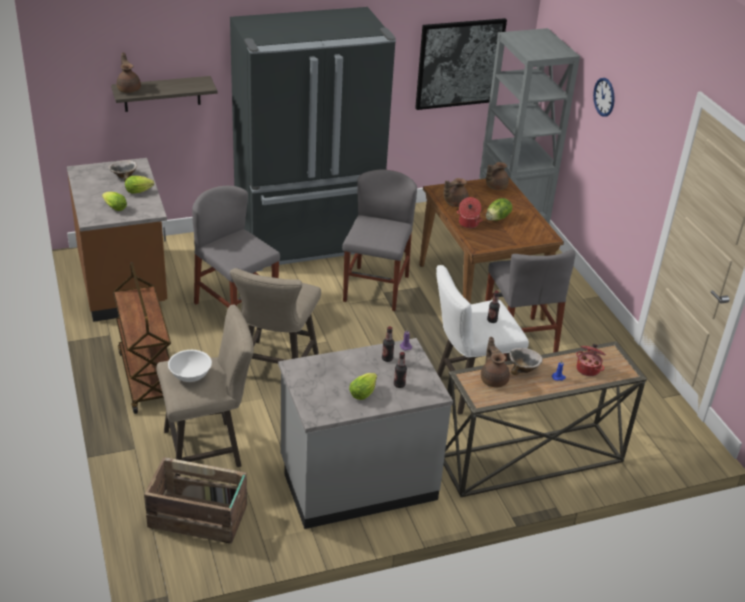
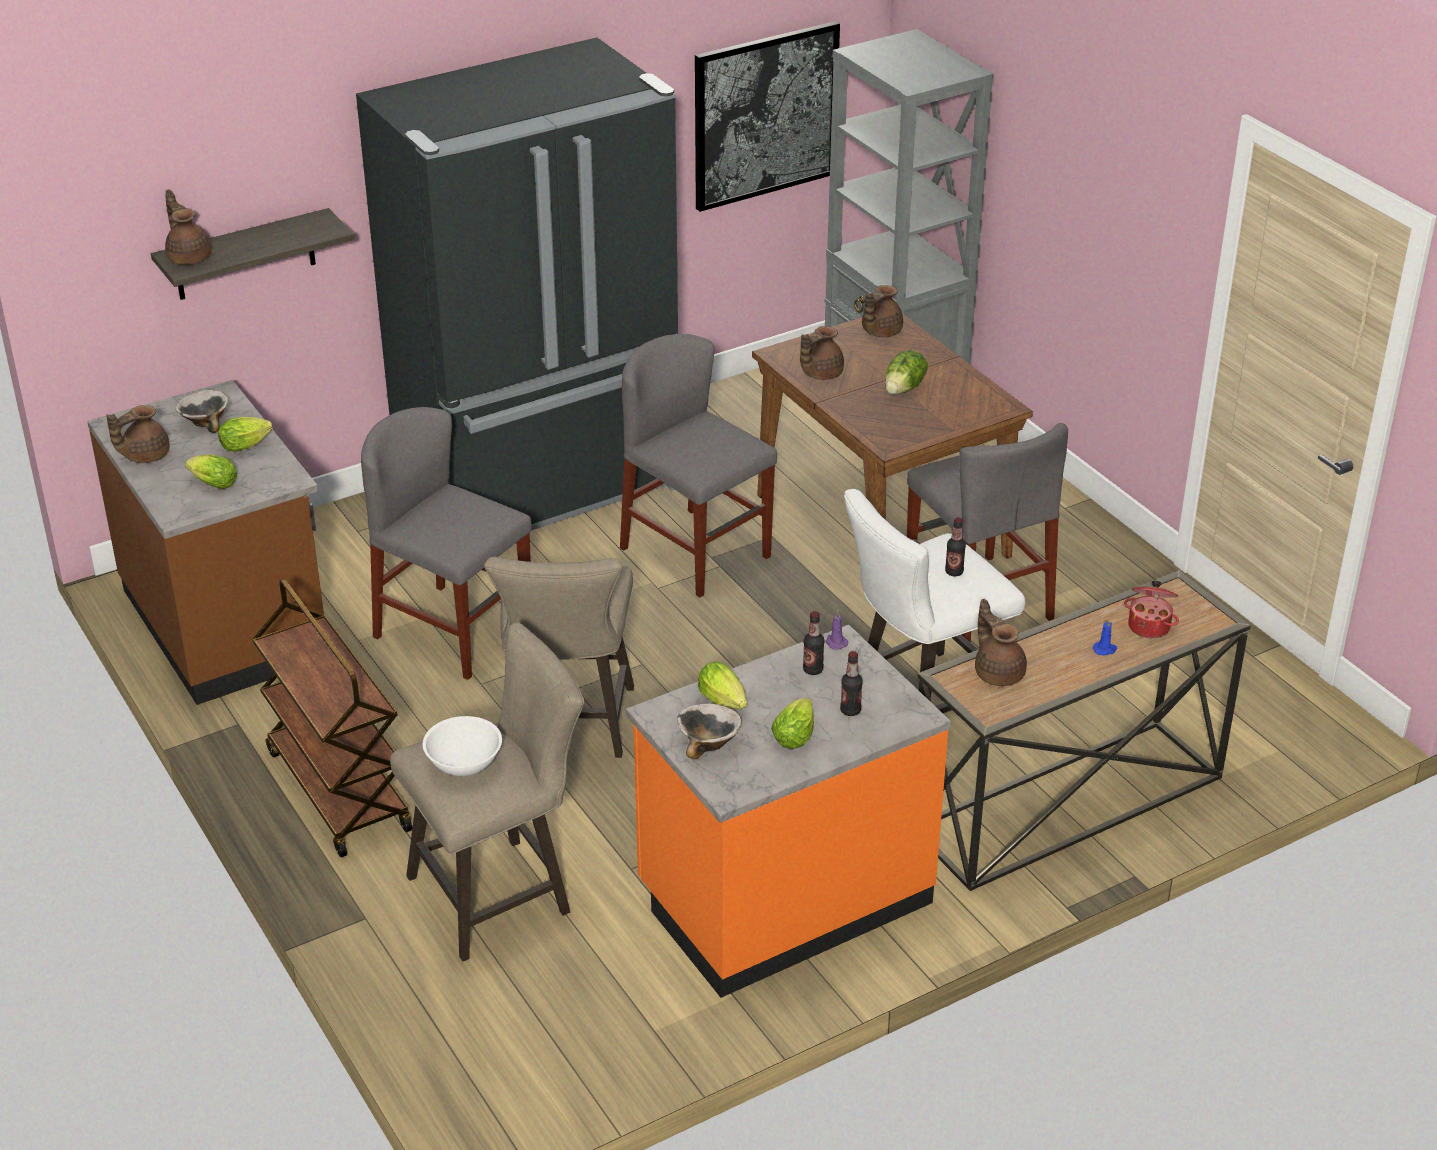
camera: 10 degrees left, 0 degrees up
crate [144,457,247,544] -> none
grey counter [278,338,453,529] -> orange counter [626,625,951,998]
grey chair [342,169,417,311] -> grey chair turned 45 degrees counterclockwise [620,334,777,598]
cooking pot [457,197,482,228] -> none
bowl [509,348,543,375] -> bowl moved to [677,704,741,759]
wall clock [593,78,615,117] -> none
none -> brown teapot [106,405,169,463]
none -> lettuce [698,662,747,709]

